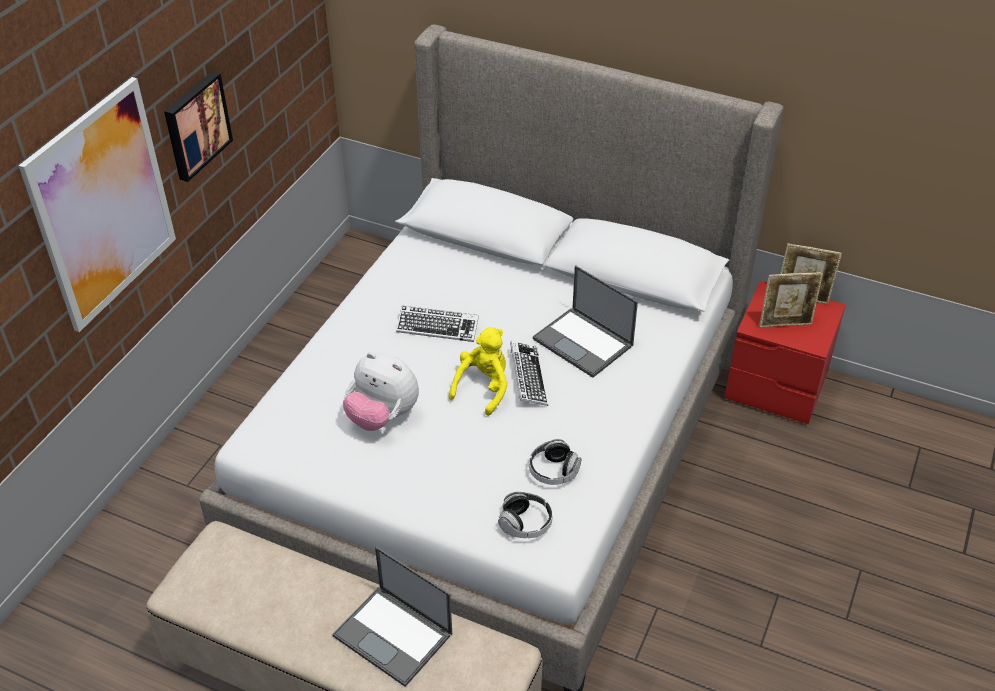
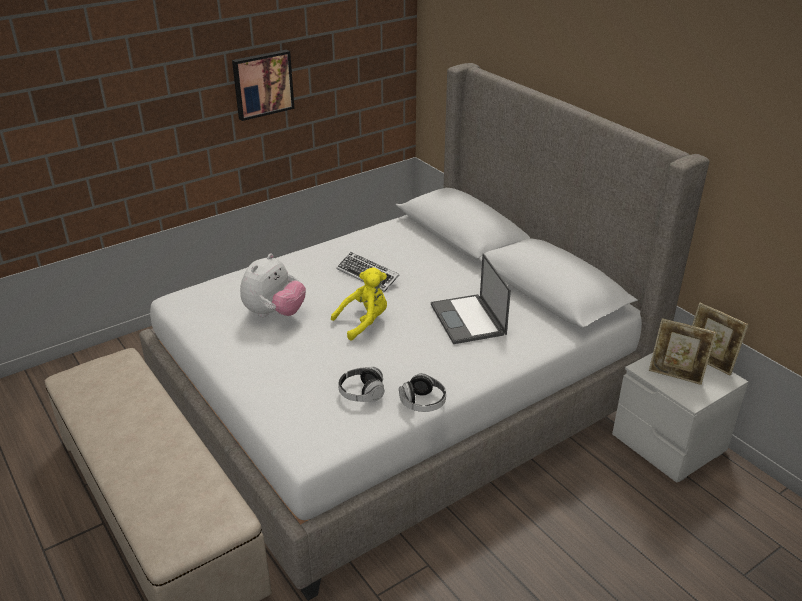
camera: 30 degrees right, 10 degrees down
picture [19,77,176,332] -> none
laptop [332,546,452,687] -> none
plush toy [343,352,419,431] -> plush toy turned 120 degrees counterclockwise [240,254,306,317]
headphones [498,492,553,538] -> headphones moved to [399,373,446,412]
keyboard [510,341,548,406] -> none
red nightstand [725,281,846,424] -> white nightstand [612,353,748,483]

